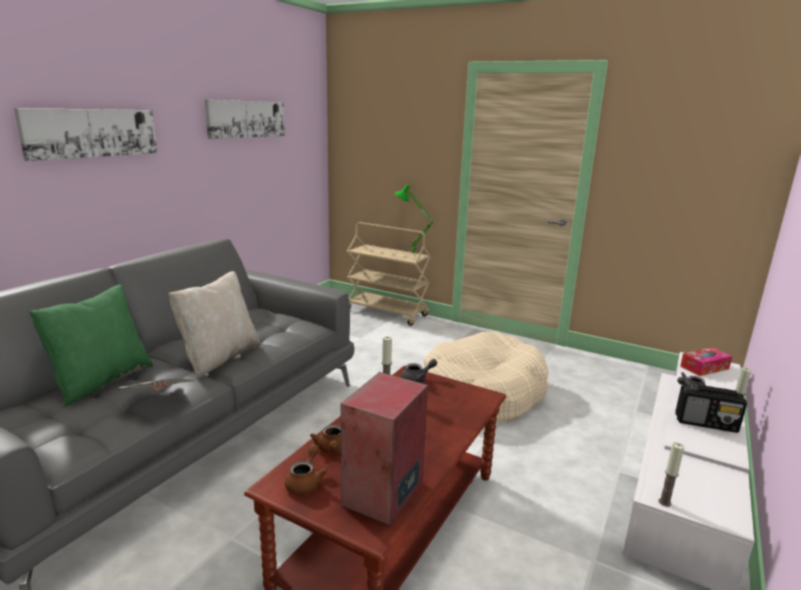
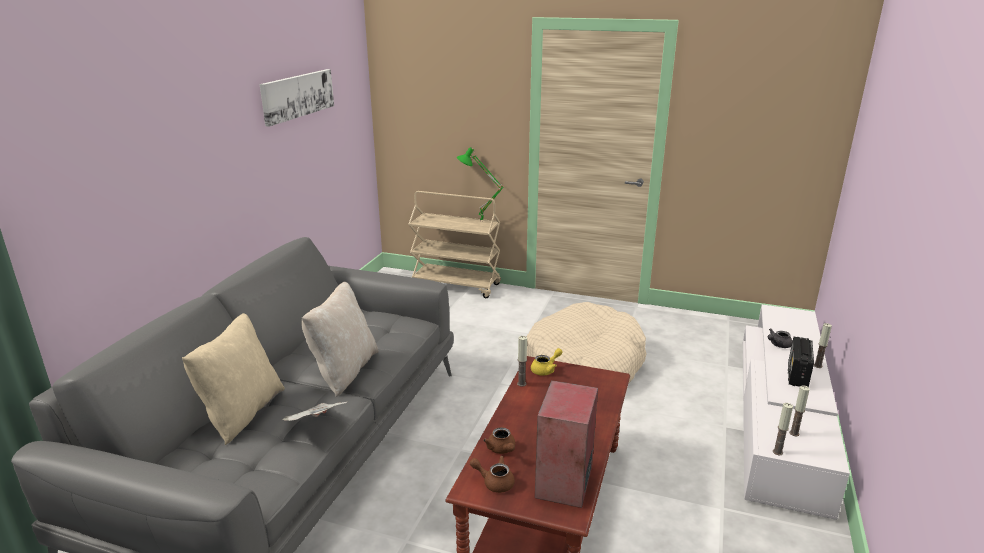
camera: 10 degrees left, 5 degrees up
picture [14,108,157,161] -> none
green pillow [29,285,153,407] -> beige pillow [182,313,285,445]
brown teapot [285,444,328,495] -> brown teapot turned 75 degrees counterclockwise [470,456,515,493]
grey teapot [401,359,437,383] -> yellow teapot [531,348,563,376]
radio [675,384,747,433] -> radio turned 105 degrees clockwise [788,337,814,387]
tissue box [680,347,732,376] -> none
none -> candle [789,385,810,436]

